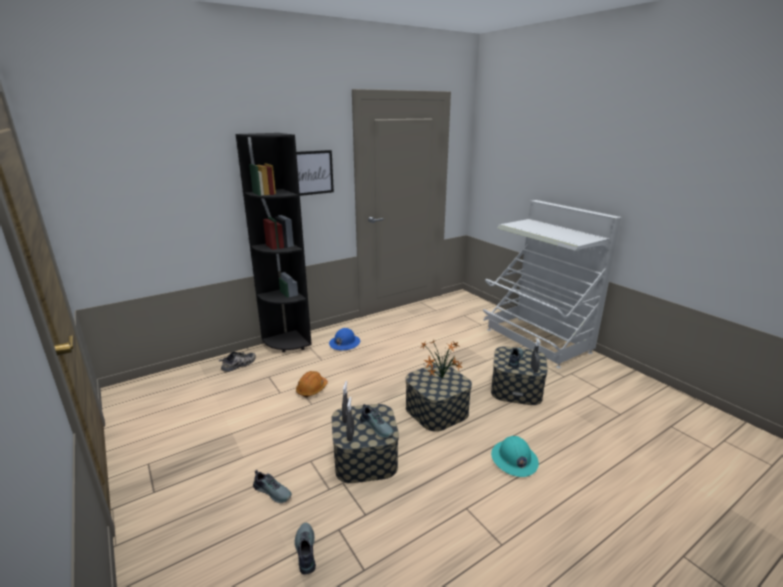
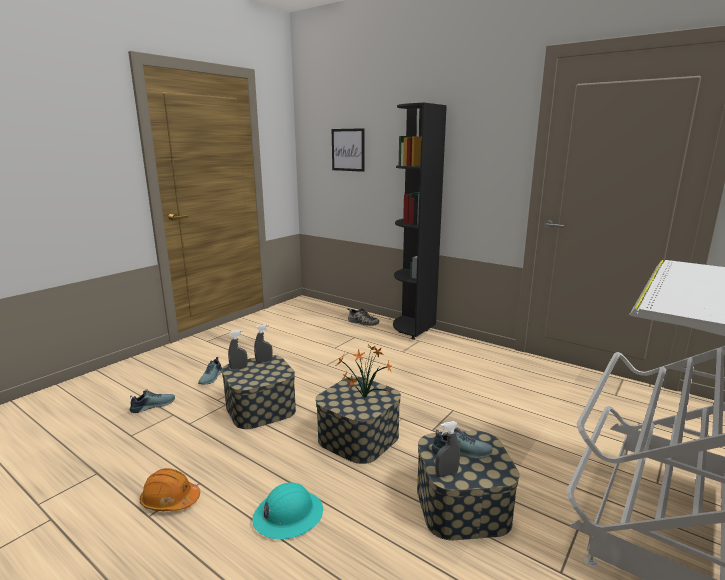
camera: 70 degrees right, 5 degrees down
picture [296,150,334,196] -> picture moved to [332,128,365,172]
orange hard hat [296,371,328,397] -> orange hard hat moved to [140,468,200,511]
blue hard hat [329,328,360,350] -> none
shoe [360,404,394,438] -> none

